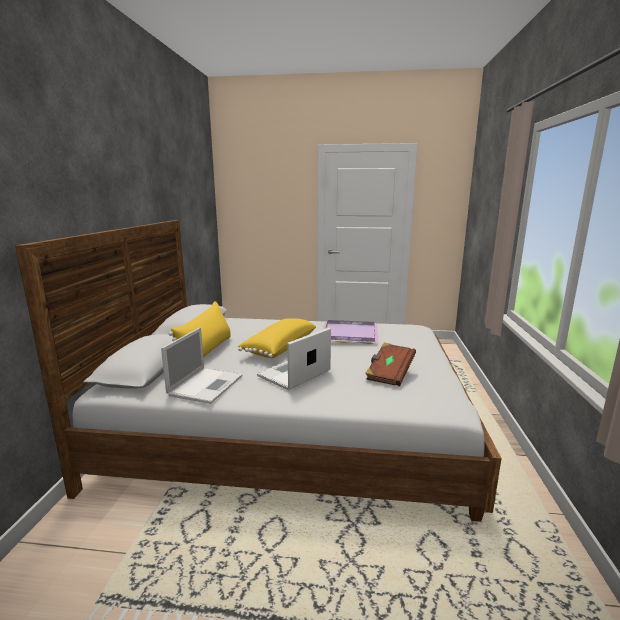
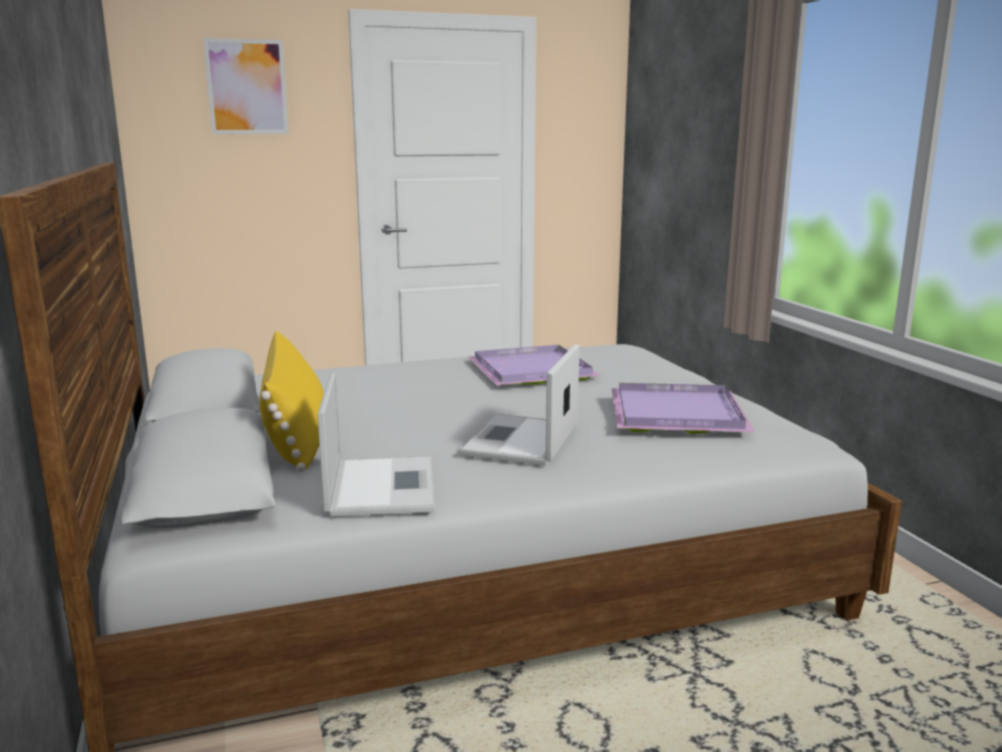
camera: 25 degrees left, 0 degrees up
yellow pillow [238,318,316,358] -> none
brown book [365,342,416,386] -> purple tray [612,383,755,434]
none -> picture [203,38,289,134]

